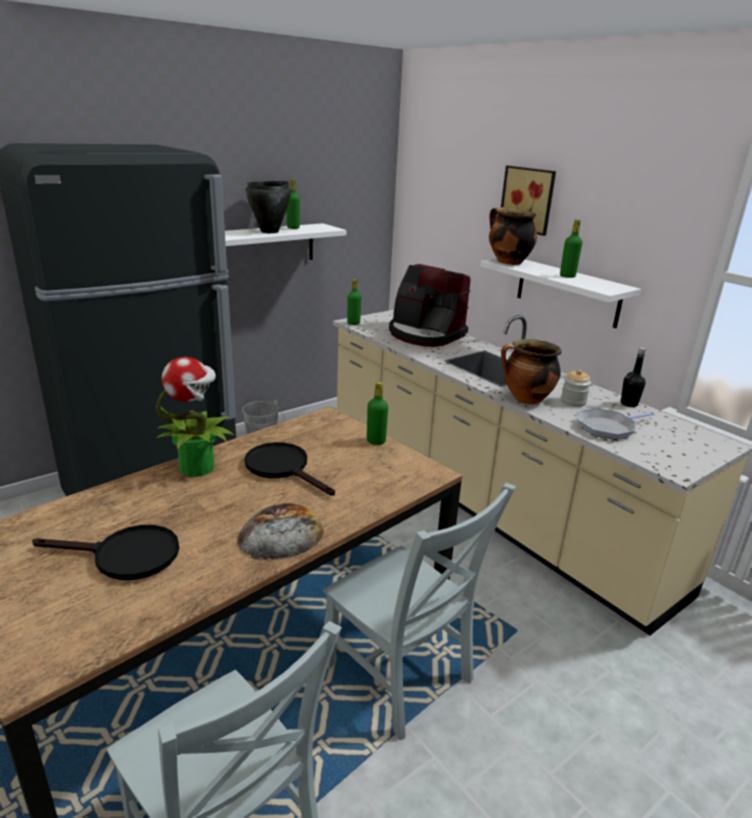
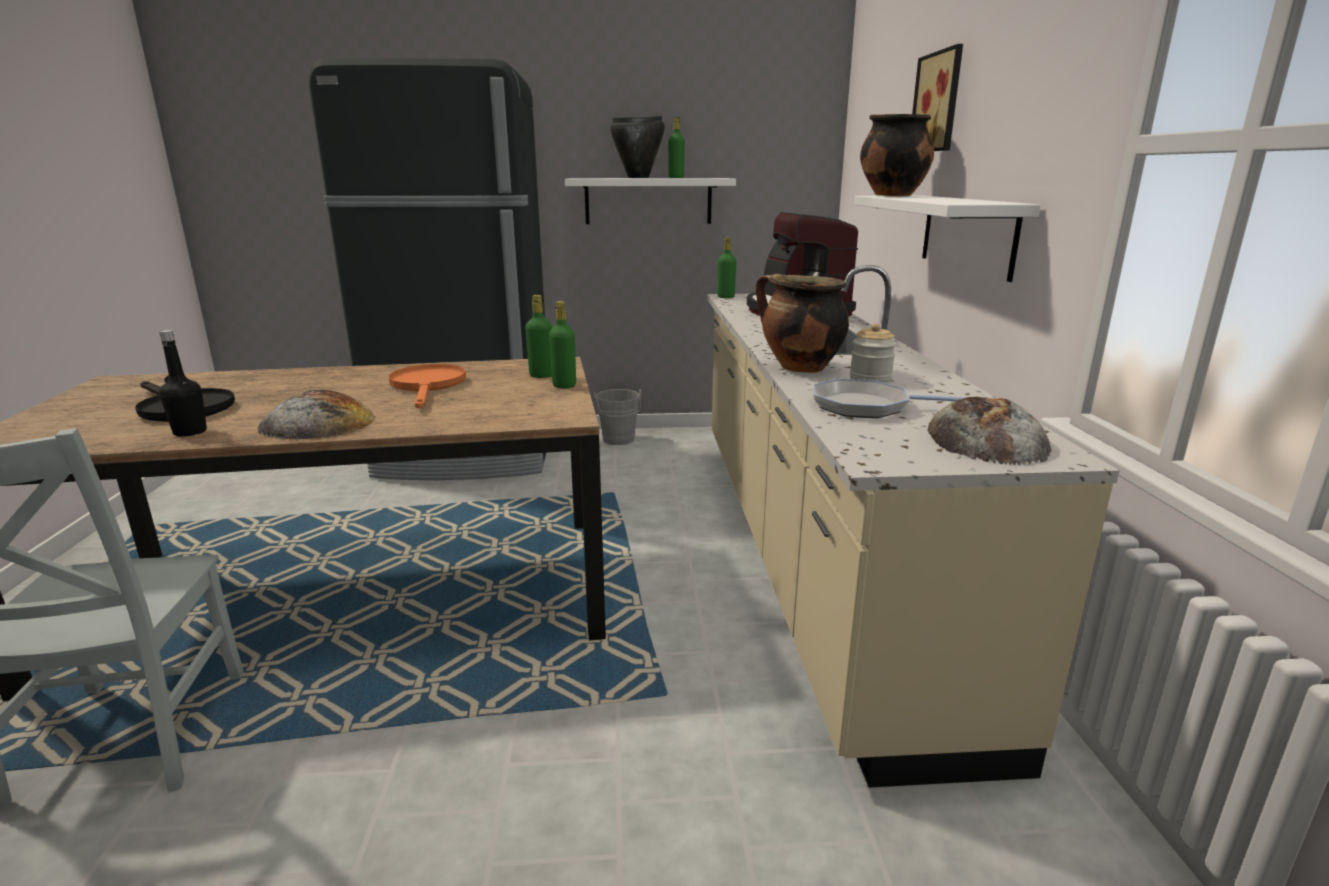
camera: 35 degrees right, 5 degrees down
potted plant [156,357,234,477] -> none
black frying pan [245,442,335,496] -> orange frying pan [388,364,466,409]
grey chair [323,483,516,740] -> none
green bottle [560,220,582,278] -> green bottle moved to [525,295,552,378]
black bottle [621,348,646,407] -> black bottle moved to [159,330,207,437]
none -> bread [927,397,1052,465]

